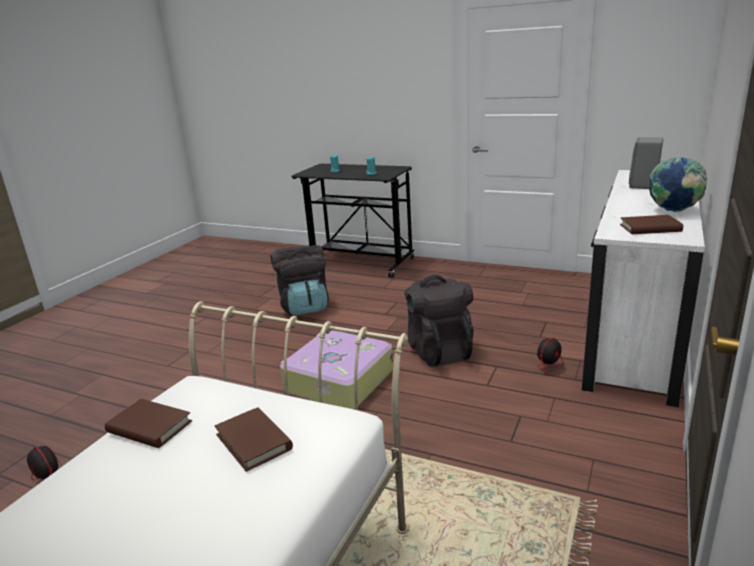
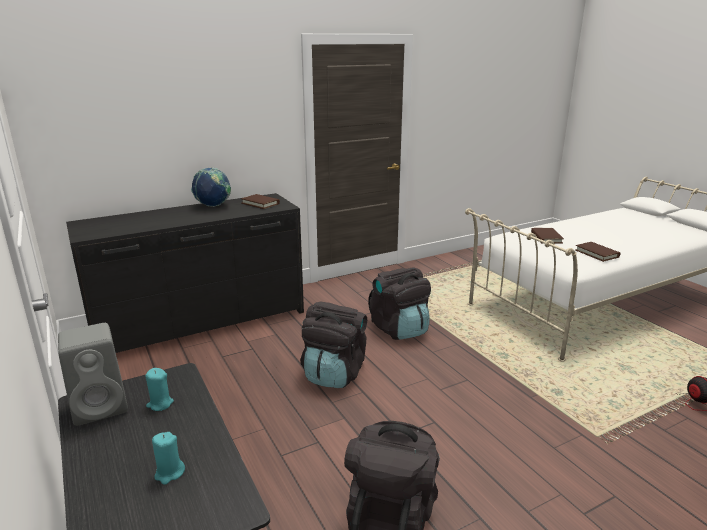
camera: 145 degrees left, 0 degrees up
suitcase [280,330,393,409] -> none
fan [509,338,564,375] -> none
white dresser [582,170,705,407] -> black dresser [66,193,304,353]
grey speaker [629,137,663,189] -> grey speaker moved to [58,323,128,426]
none -> black backpack [368,267,431,340]

